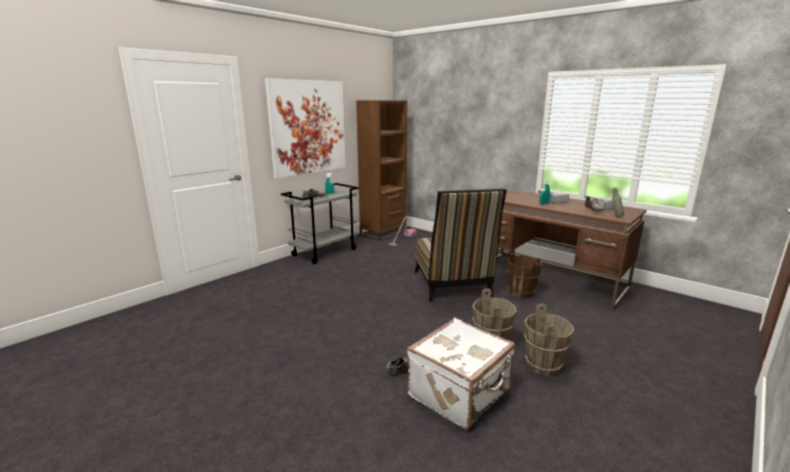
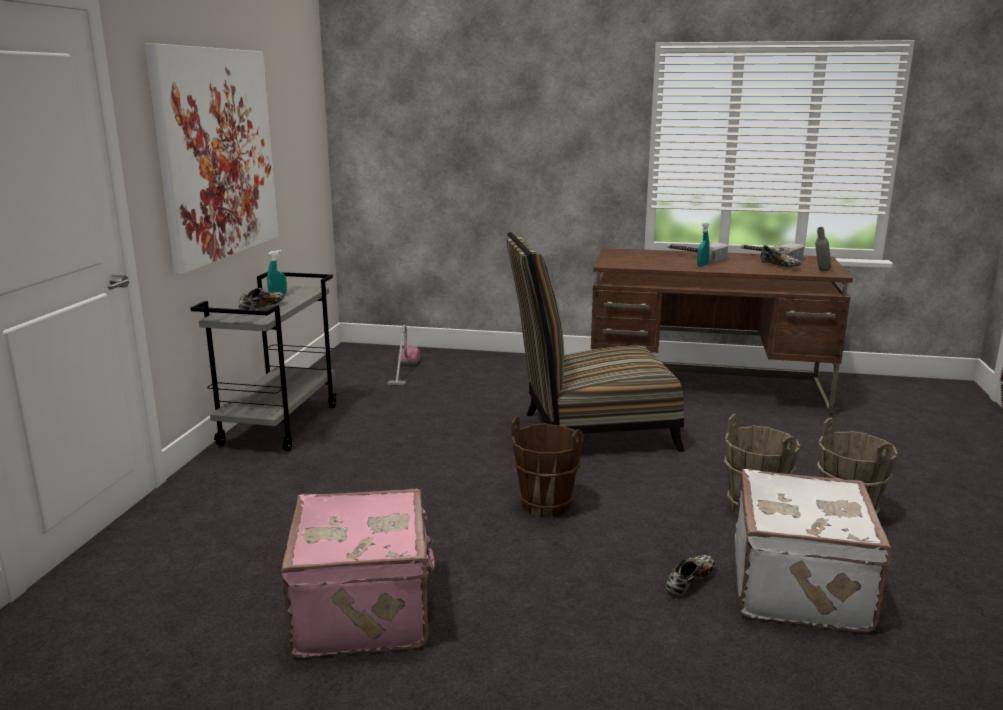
camera: 30 degrees left, 0 degrees up
brown bookcase [356,100,407,241] -> none
chair [414,189,507,302] -> chair turned 120 degrees clockwise [506,232,685,452]
brown bucket [507,249,542,298] -> brown bucket moved to [512,416,583,517]
none -> pink suitcase [281,489,436,658]

